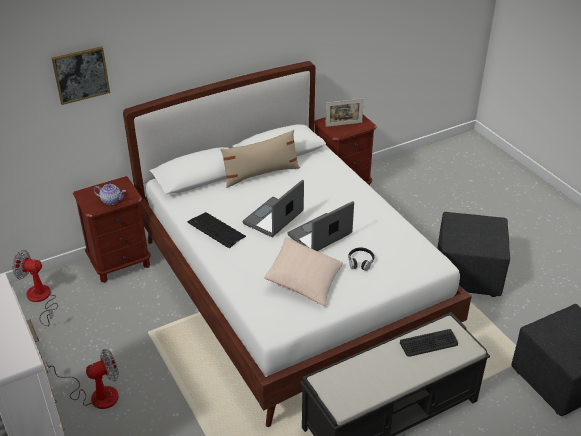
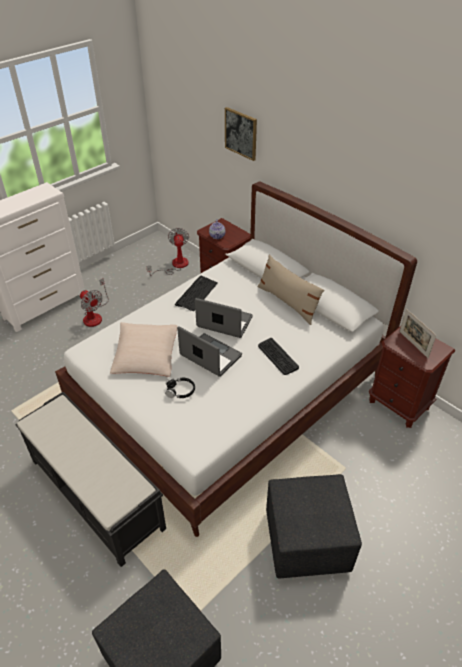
camera: 75 degrees right, 5 degrees up
keyboard [400,329,458,356] -> keyboard moved to [258,338,299,375]

